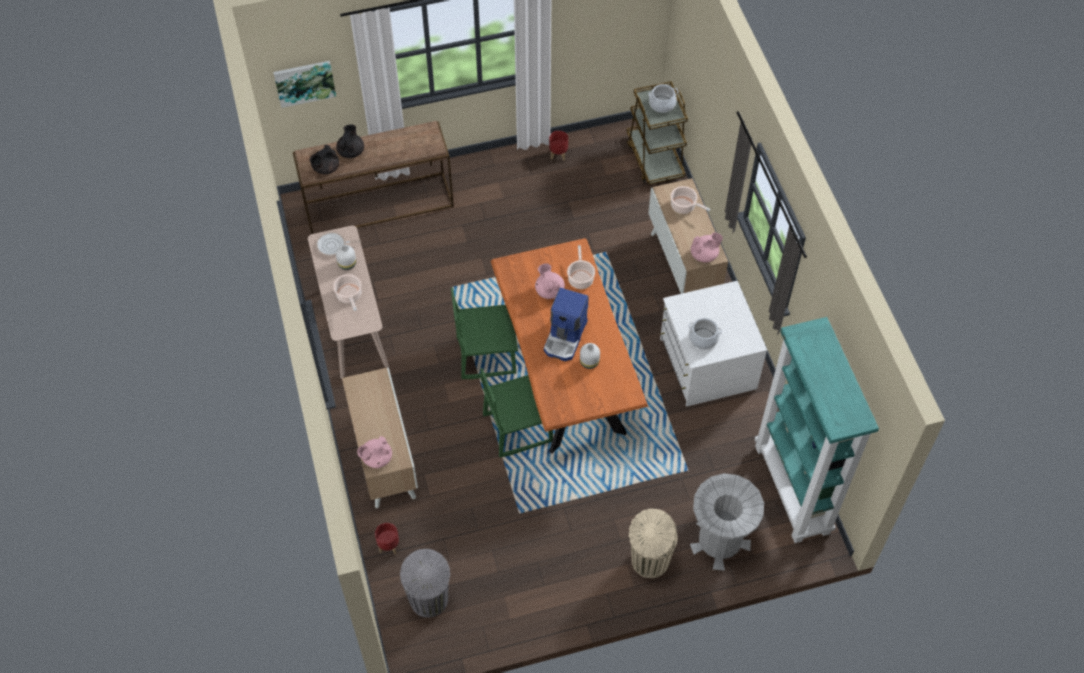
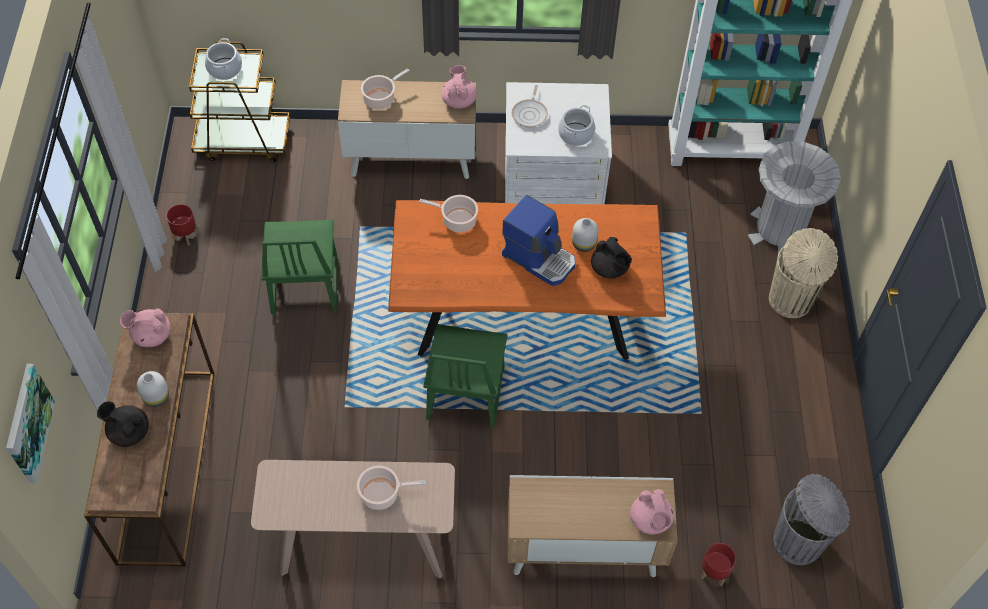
camera: 75 degrees left, 0 degrees up
black teapot [310,145,339,174] -> black teapot moved to [591,237,632,278]
frying pan [316,232,361,256] -> frying pan moved to [512,85,548,128]
white vase [336,245,356,270] -> white vase moved to [137,371,169,407]
green chair [480,368,553,458] -> green chair moved to [262,220,337,314]
pink teapot [535,263,565,299] -> pink teapot moved to [120,308,171,347]

